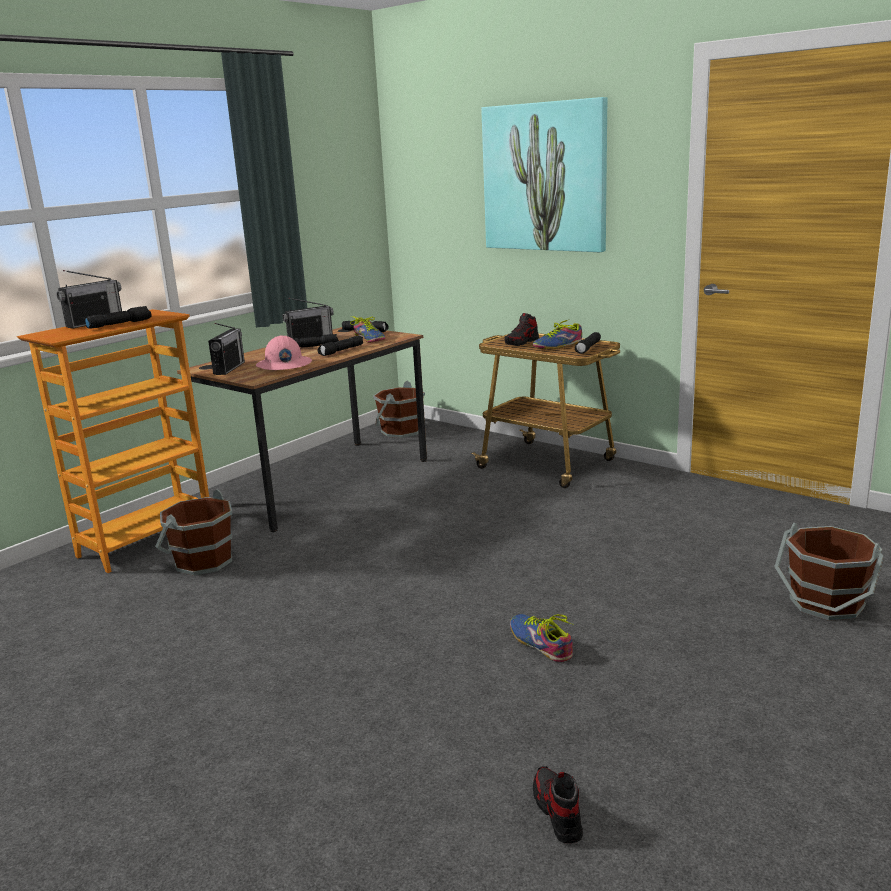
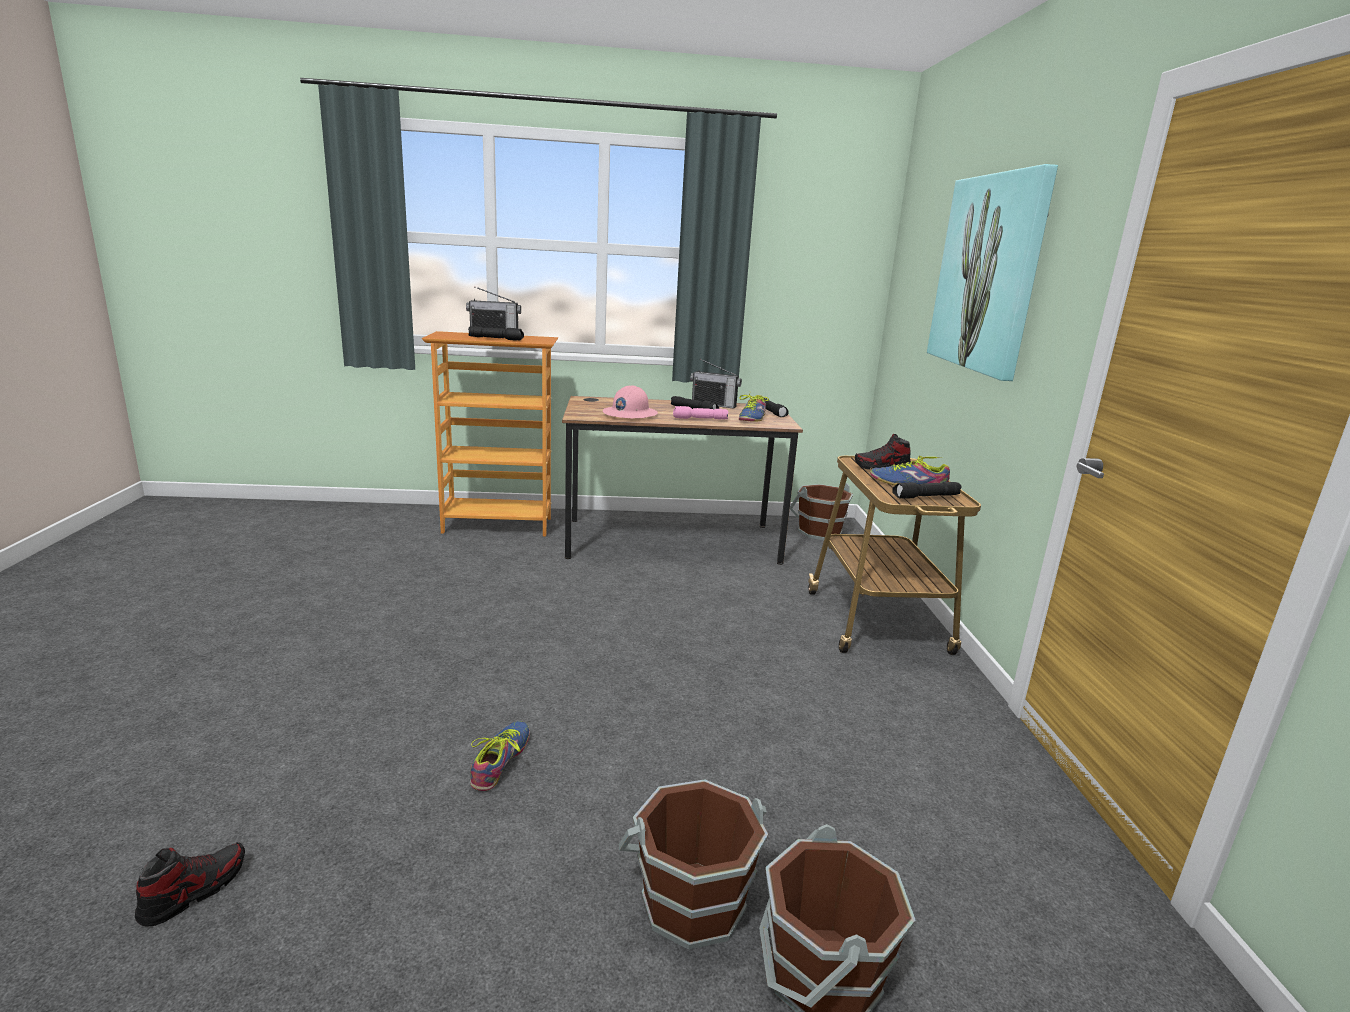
camera: 45 degrees right, 0 degrees up
brown bucket [155,489,232,576] -> brown bucket moved to [618,779,768,950]
radio [208,323,245,375] -> none
black flashlight [317,336,363,356] -> pink flashlight [673,406,728,420]

